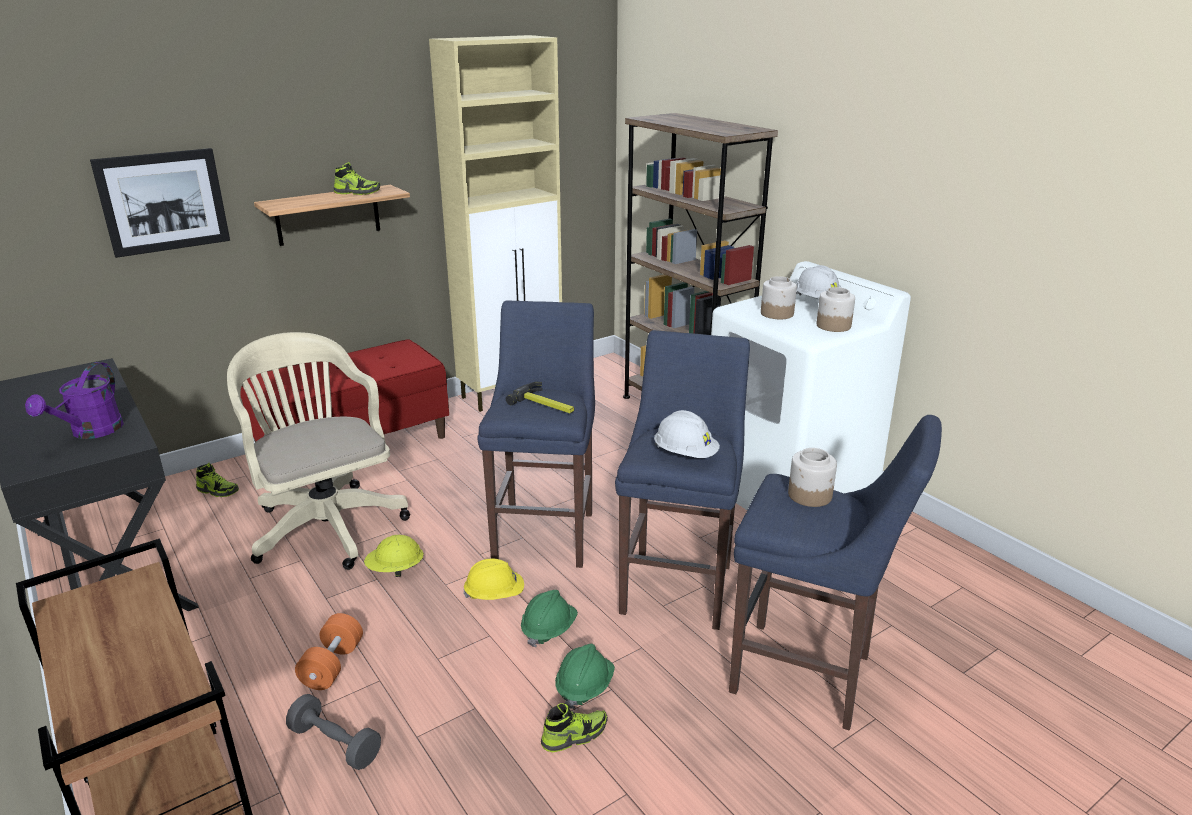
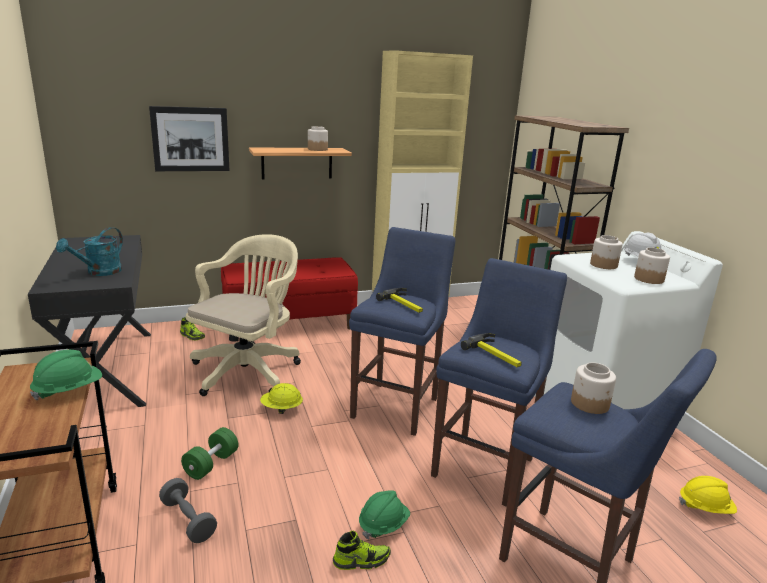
camera: 15 degrees right, 5 degrees down
purple watering can [25,362,124,439] -> turquoise watering can [56,227,123,276]
beige office chair [227,332,410,570] -> beige office chair turned 45 degrees clockwise [186,234,301,396]
orange dumbbell [295,613,363,690] -> green dumbbell [181,427,238,480]
shoe [334,162,380,195] -> jar [308,126,328,151]
yellow hard hat [463,558,524,600] -> yellow hard hat moved to [679,476,737,514]
green hard hat [521,590,578,647] -> green hard hat moved to [30,350,102,400]
white hard hat [654,410,720,458] -> hammer [461,333,522,367]

